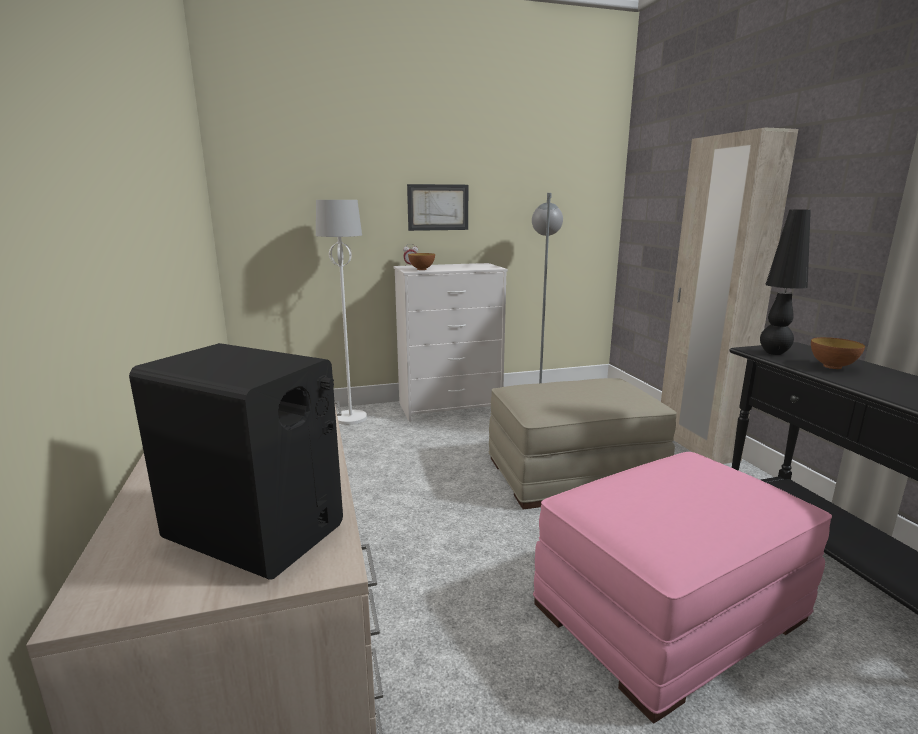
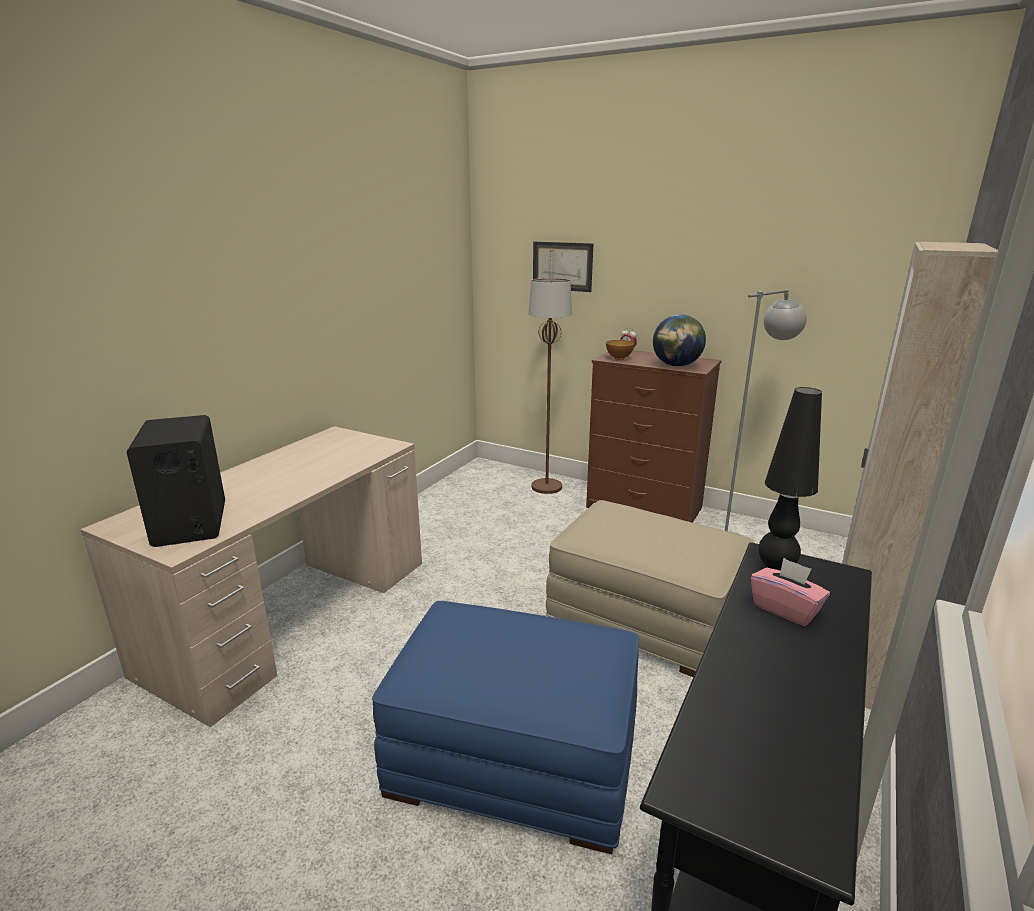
camera: 45 degrees right, 5 degrees up
white floor lamp [316,200,367,425] -> brown floor lamp [528,278,572,494]
white dresser [394,263,508,422] -> brown dresser [586,350,722,523]
picture [407,184,468,231] -> picture moved to [533,242,593,292]
pink ottoman [533,452,832,724] -> blue ottoman [372,601,639,854]
bowl [811,337,865,369] -> pink tissue box [751,558,830,626]
none -> globe [653,315,706,367]

